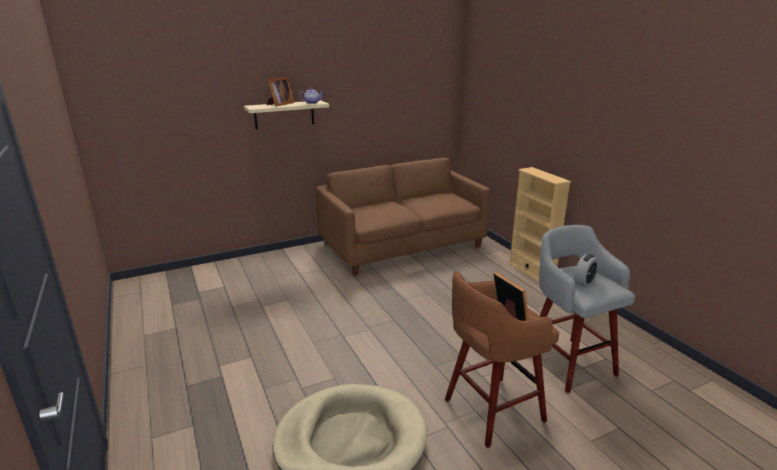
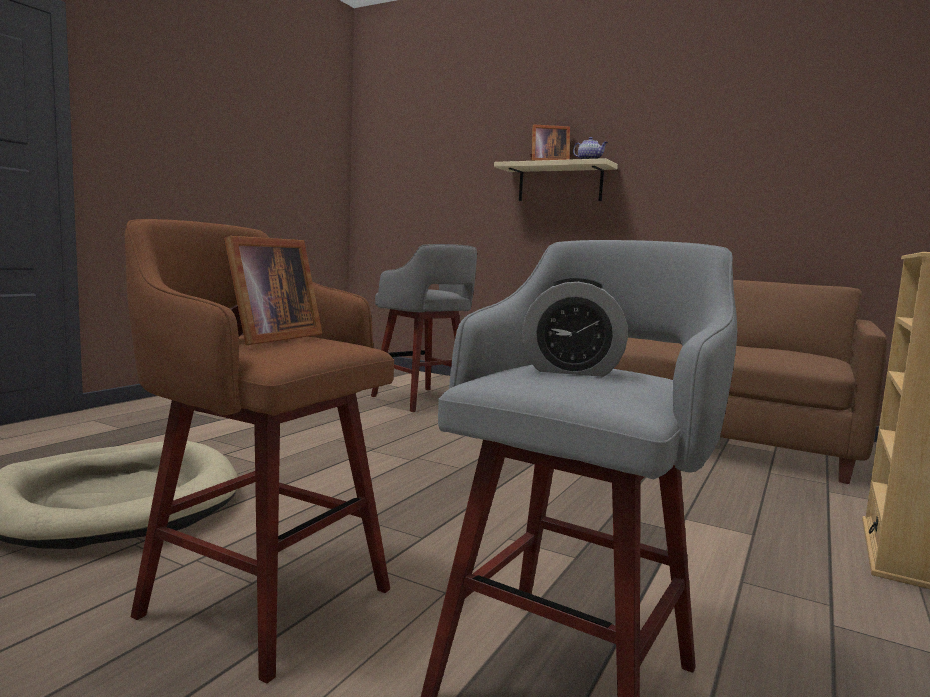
camera: 55 degrees right, 15 degrees down
none -> grey stool [371,244,477,412]

